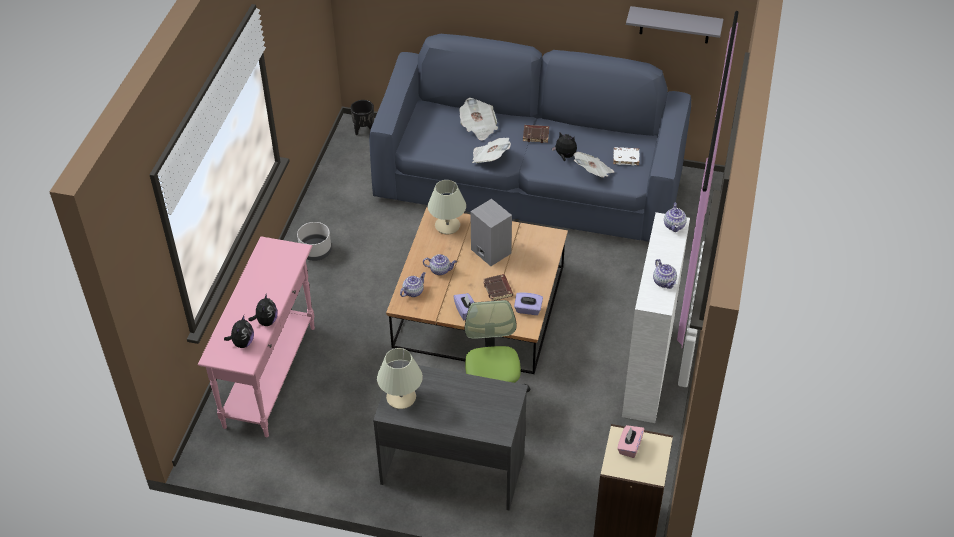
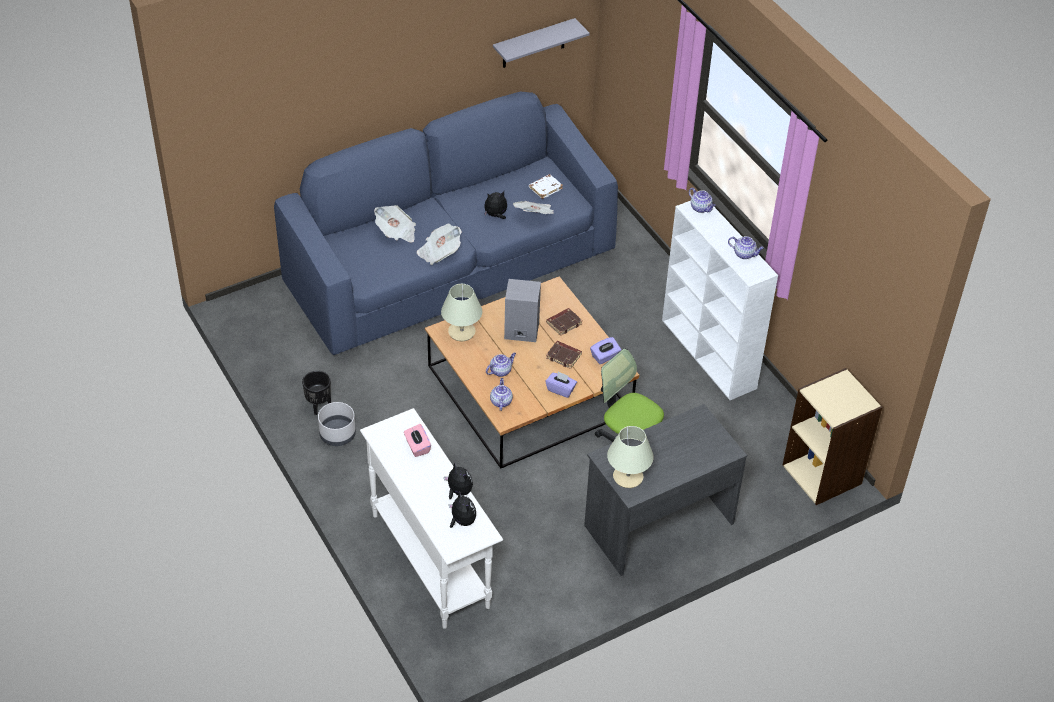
camera: 45 degrees left, 0 degrees up
pink console table [198,236,315,437] -> white console table [360,408,503,629]
black planter [351,100,374,135] -> black planter moved to [302,371,331,415]
brown book [523,125,549,143] -> brown book moved to [546,308,583,336]
pink tissue box [617,425,644,458] -> pink tissue box moved to [404,424,431,457]

